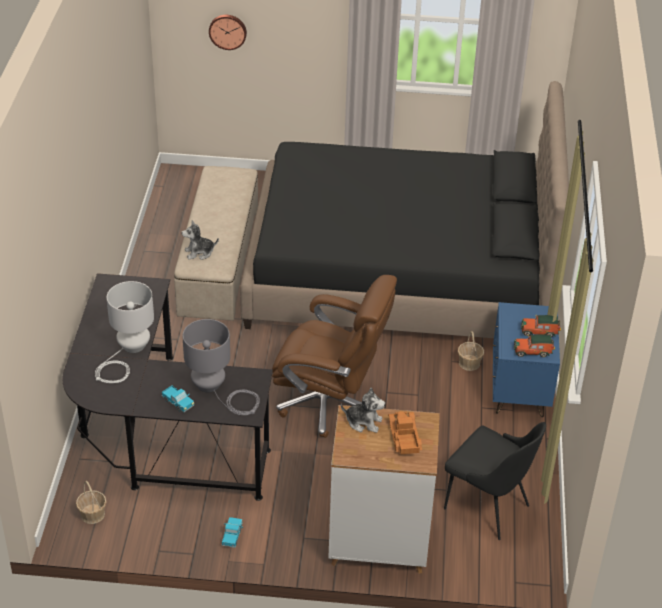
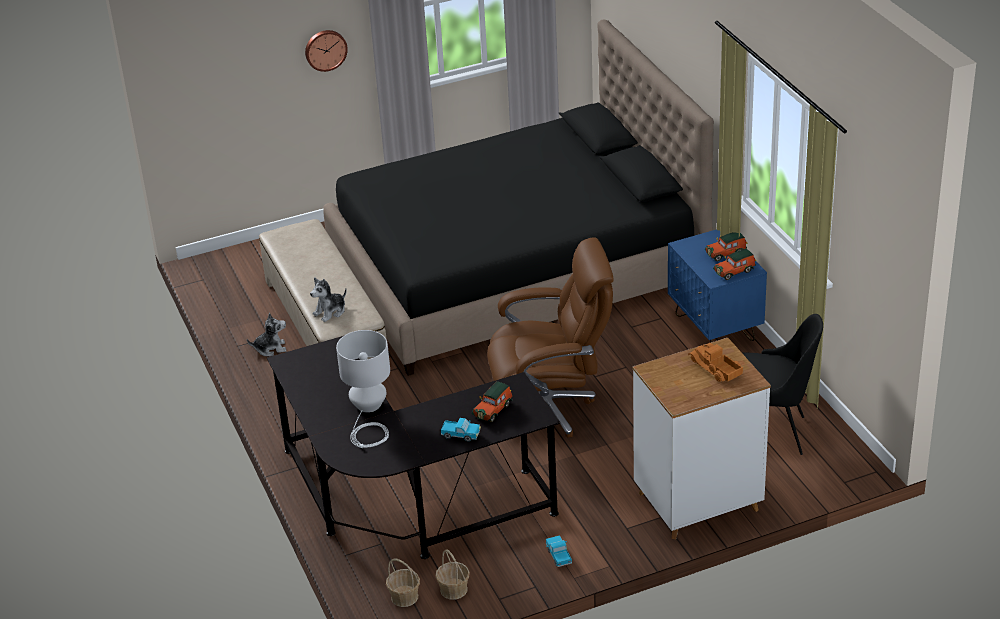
camera: 25 degrees left, 5 degrees down
grey table lamp [183,319,260,415] -> toy car [472,381,513,422]
wall clock [209,15,247,50] -> wall clock moved to [305,30,348,72]
plush toy [341,388,385,433] -> plush toy moved to [247,313,286,356]
basket [458,331,484,371] -> basket moved to [435,549,470,600]

